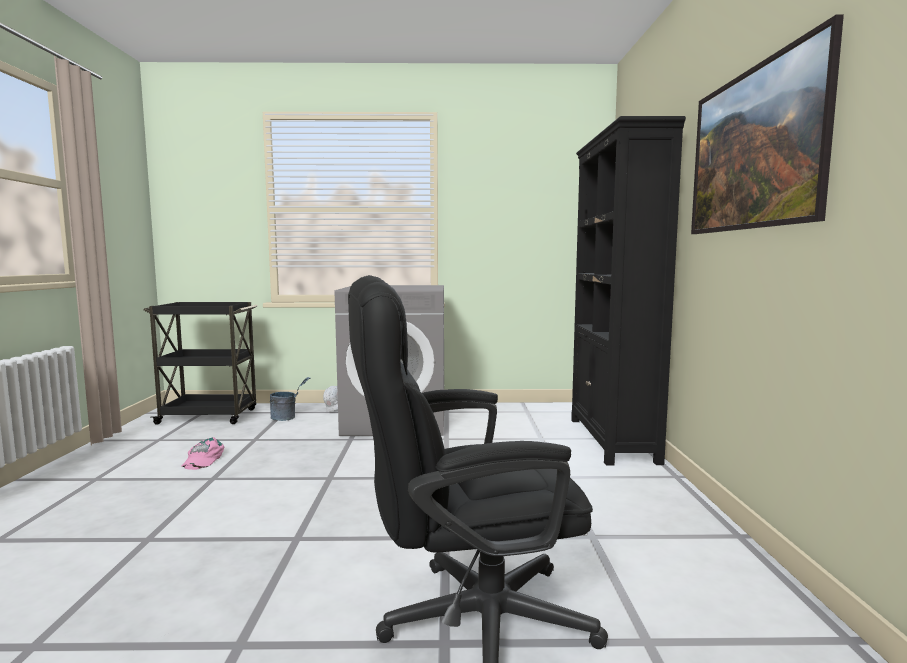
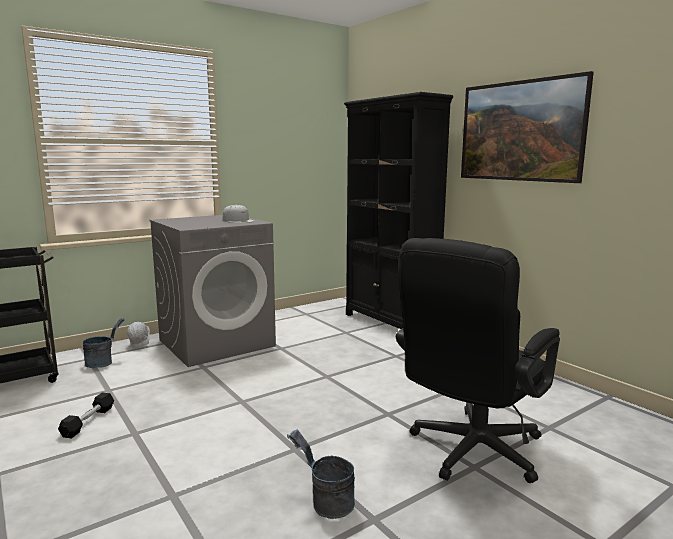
camera: 35 degrees left, 5 degrees up
pink cap [181,437,224,470] -> black dumbbell [58,392,114,438]
none -> white cap [223,205,254,223]
none -> grey bucket [287,429,355,519]

